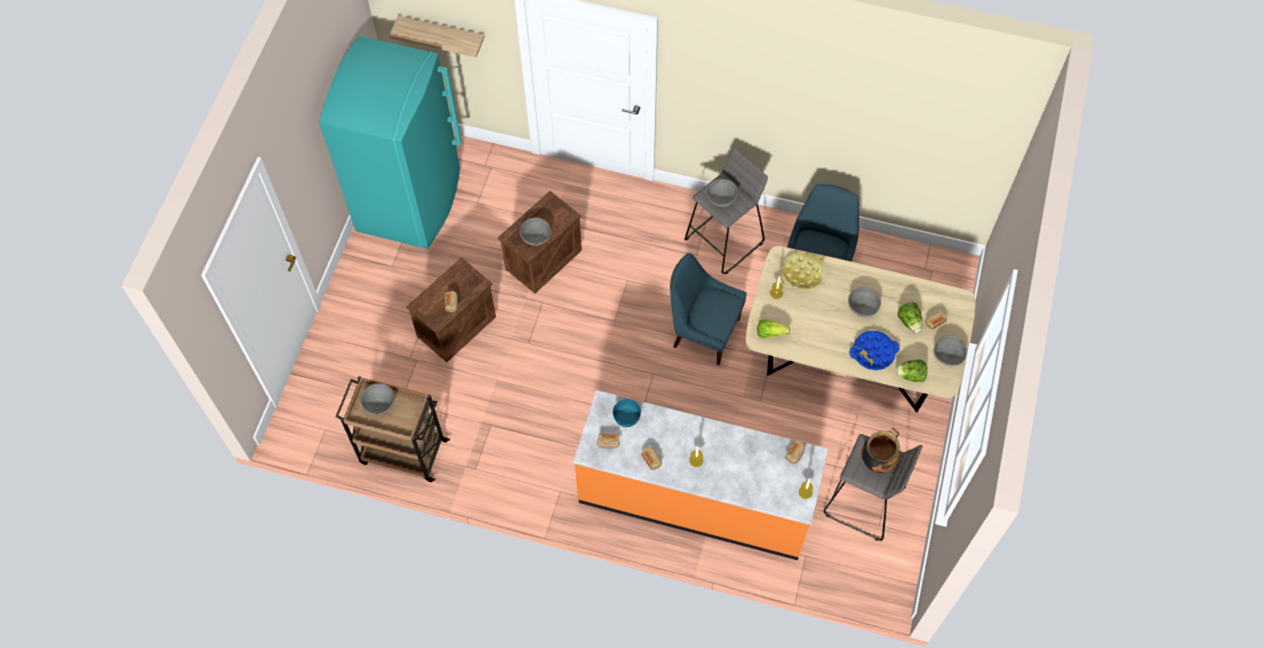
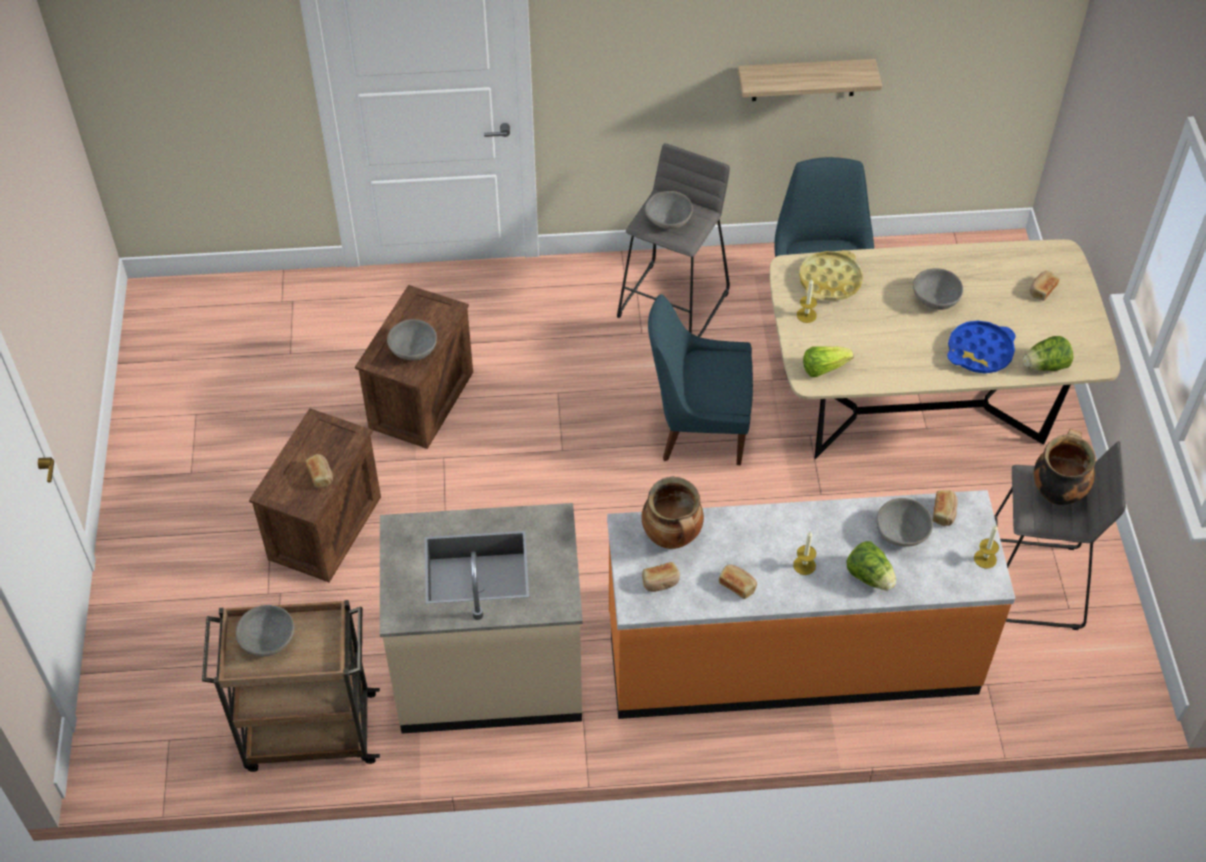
camera: 20 degrees left, 10 degrees down
turquoise fridge [319,36,462,249] -> none
shelf [389,16,485,57] -> shelf moved to [738,59,882,101]
turquoise bowl [613,399,641,427] -> cooking pot [641,477,704,549]
lettuce [898,302,922,333] -> lettuce moved to [847,541,896,590]
grey bowl [934,335,967,366] -> grey bowl moved to [876,498,933,546]
none -> beige counter [380,503,583,734]

